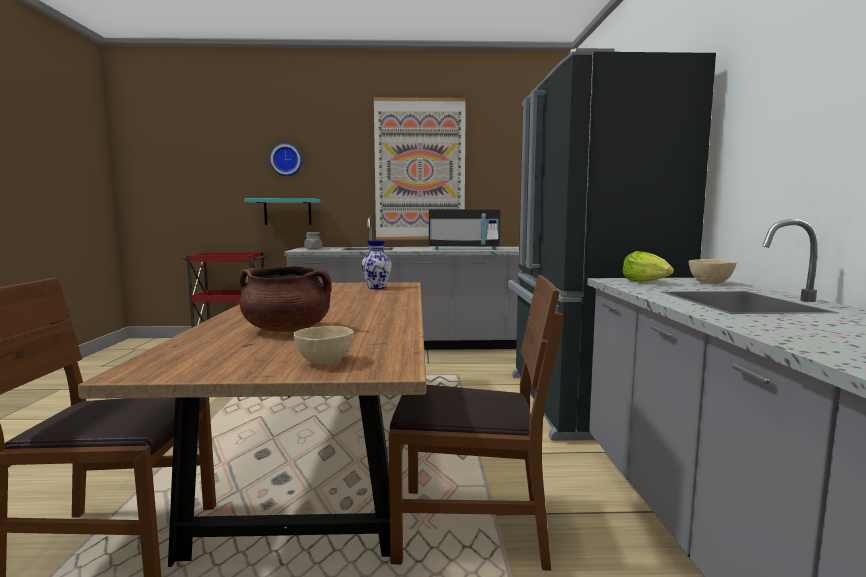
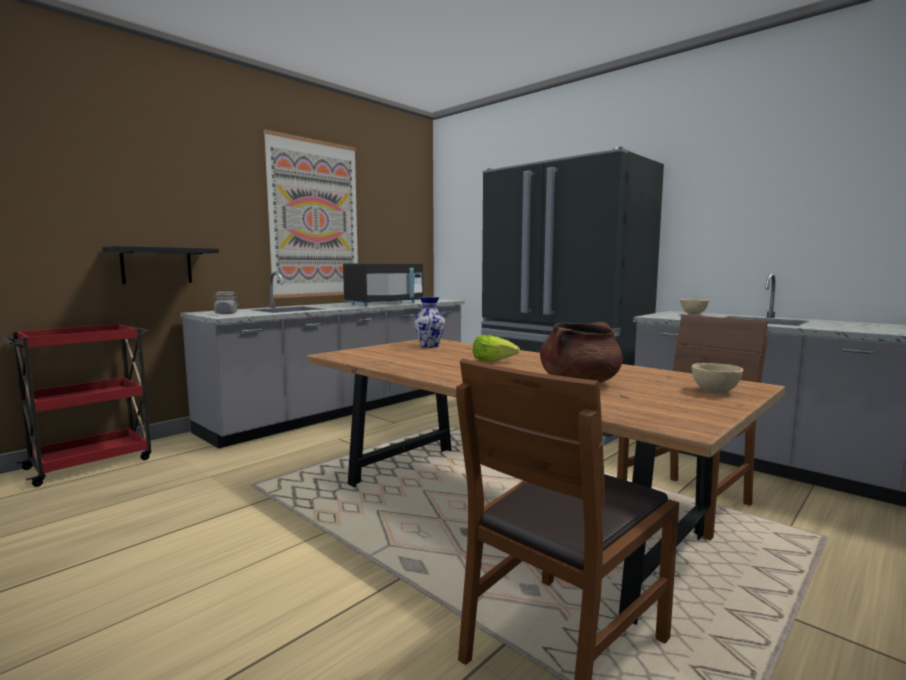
camera: 45 degrees left, 0 degrees up
turquoise shelf [244,198,320,225] -> black shelf [103,246,219,284]
wall clock [270,143,302,176] -> none
lettuce [622,251,674,282] -> lettuce moved to [473,335,520,361]

